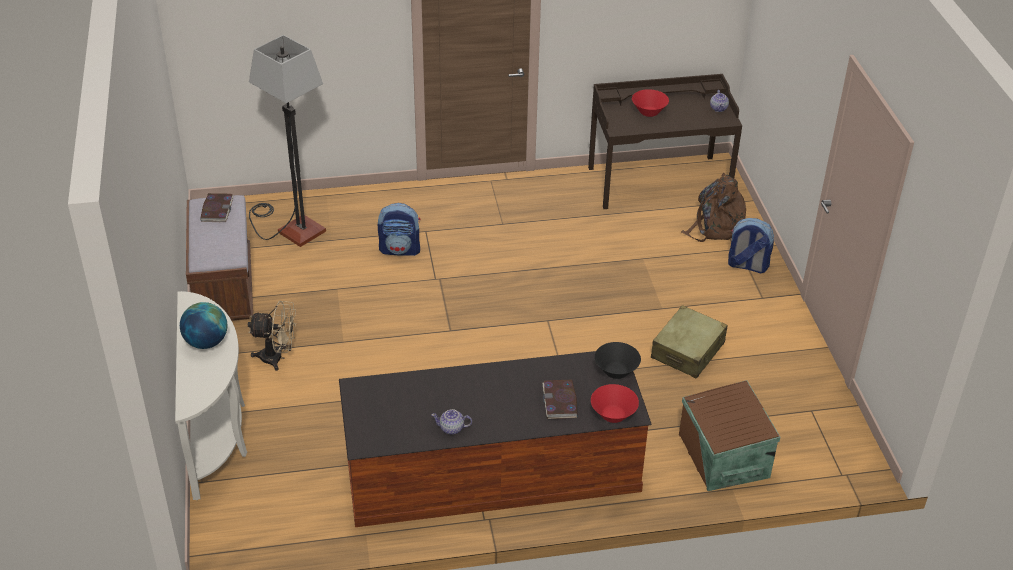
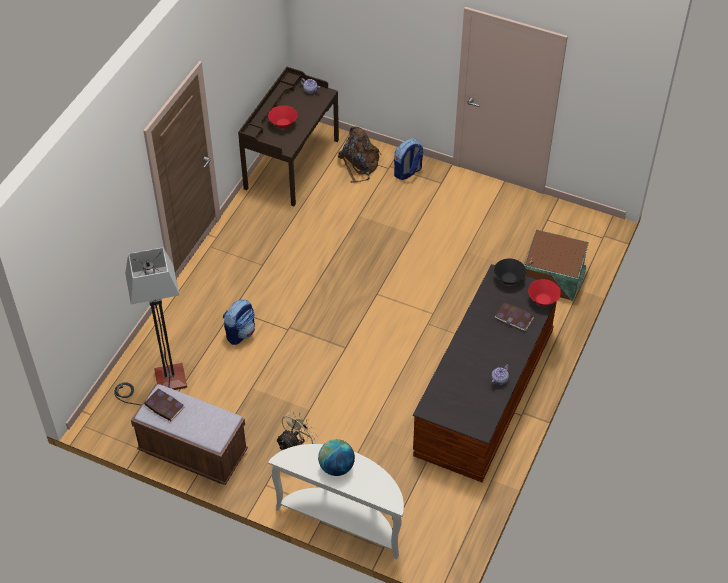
camera: 55 degrees left, 10 degrees up
beige suitcase [651,305,728,379] -> none

